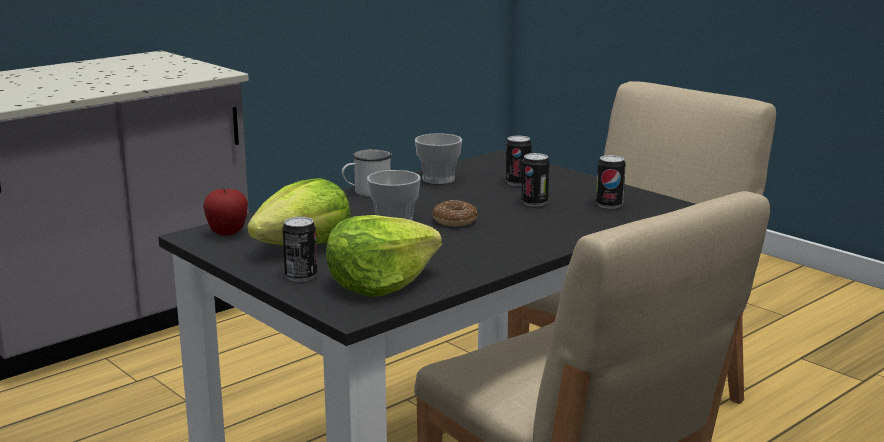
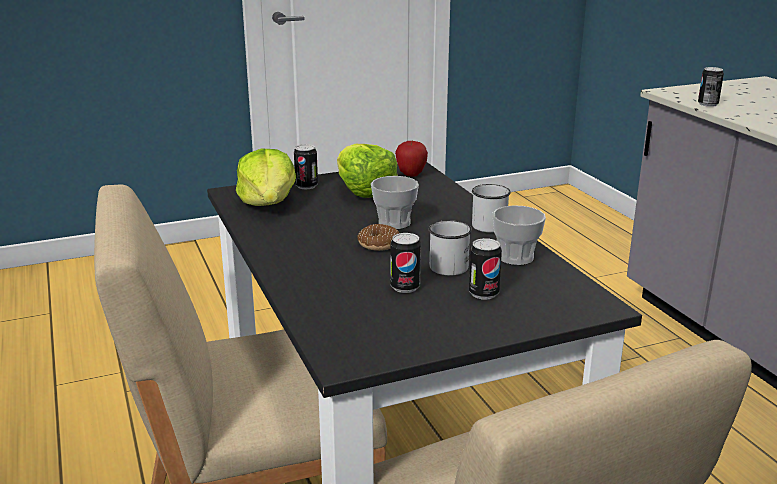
camera: 110 degrees right, 5 degrees up
can [596,155,626,209] -> can moved to [698,67,724,107]
none -> white mug [429,220,472,276]

